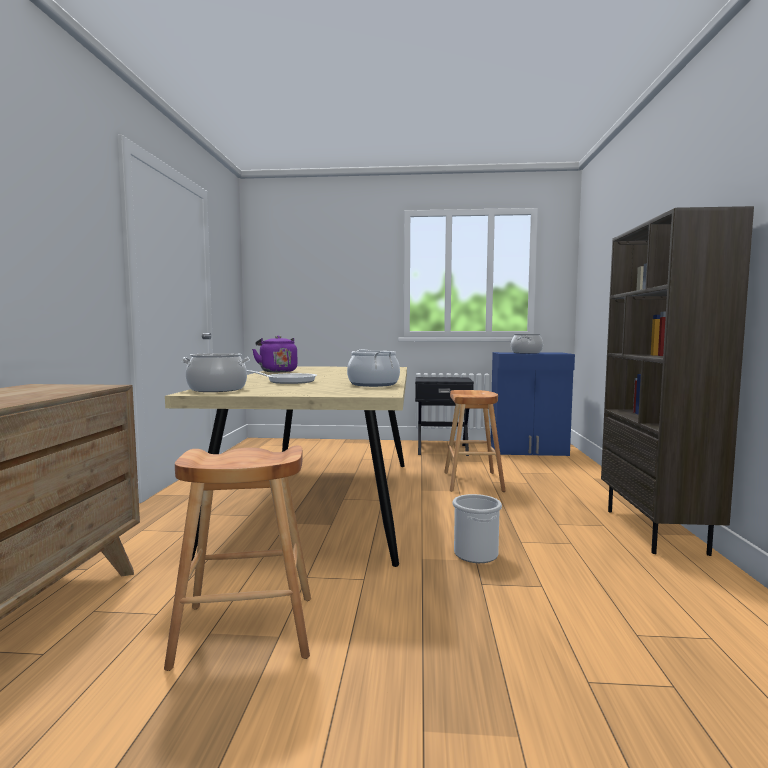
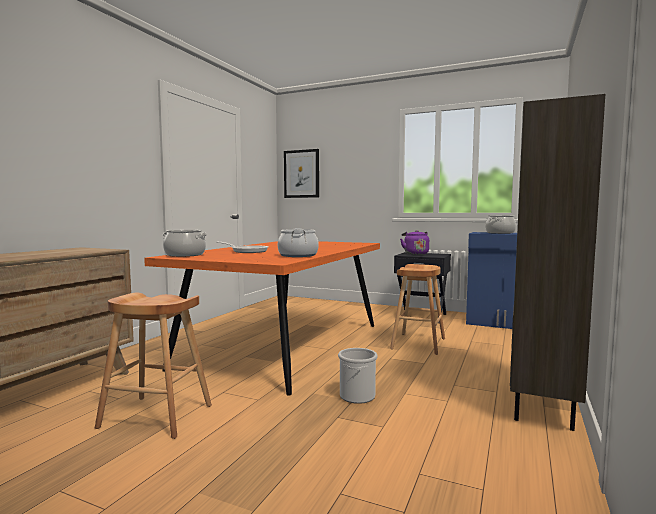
camera: 20 degrees right, 0 degrees up
beige dining table [165,366,407,567] -> orange dining table [144,241,380,396]
purple kettle [252,336,297,372] -> purple kettle moved to [400,230,429,255]
none -> picture [284,149,319,198]

